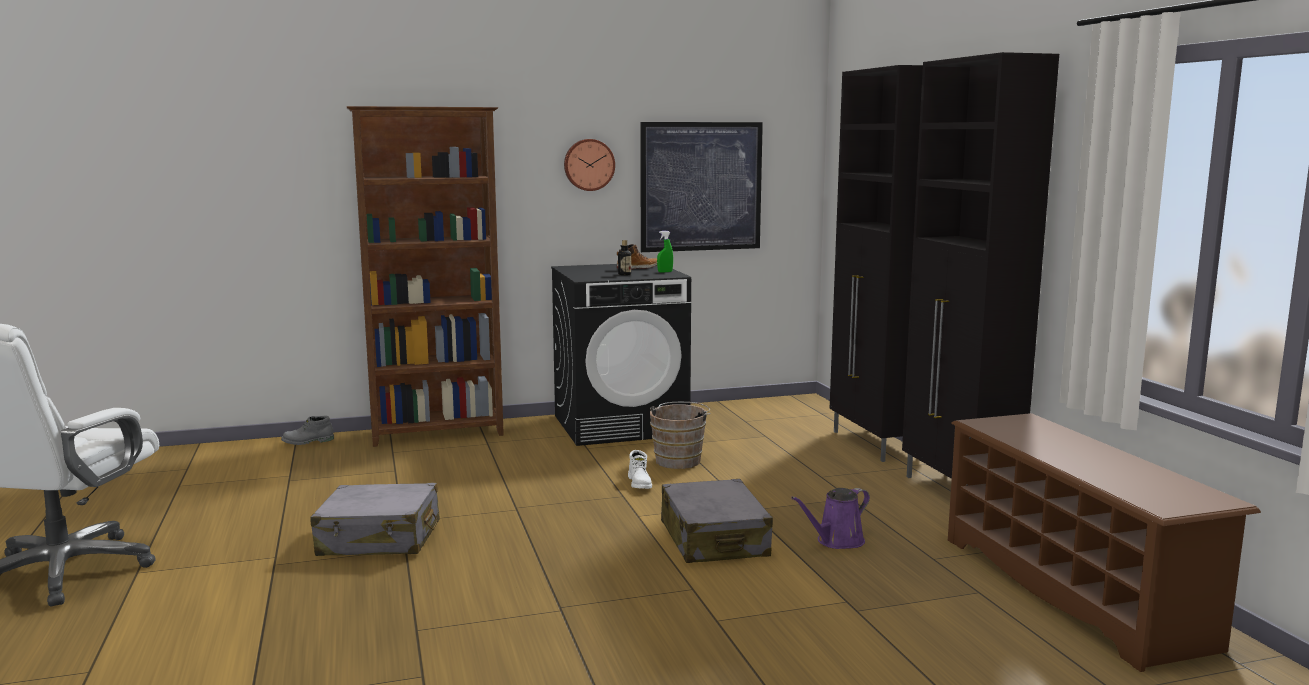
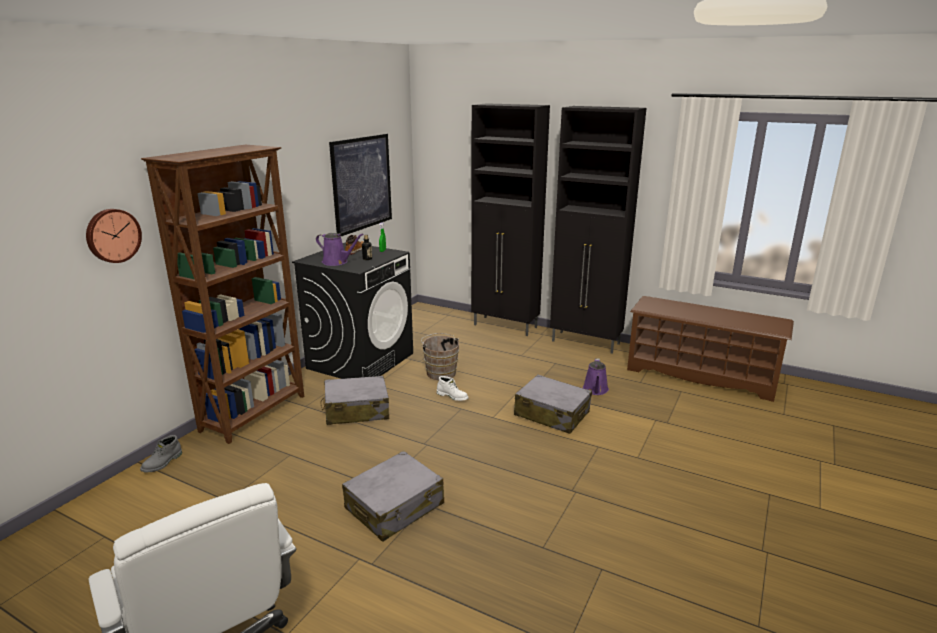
camera: 45 degrees left, 10 degrees up
wall clock [564,139,615,191] -> wall clock moved to [86,209,142,263]
none -> purple watering can [316,233,364,266]
none -> grey suitcase [320,376,389,425]

